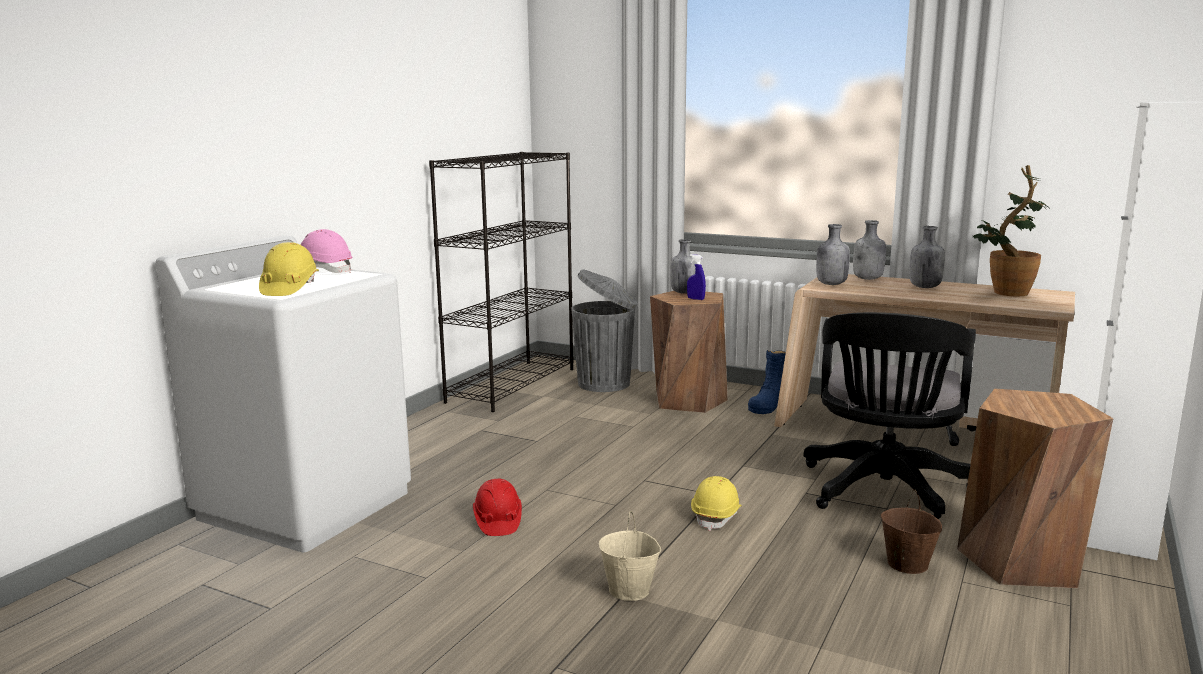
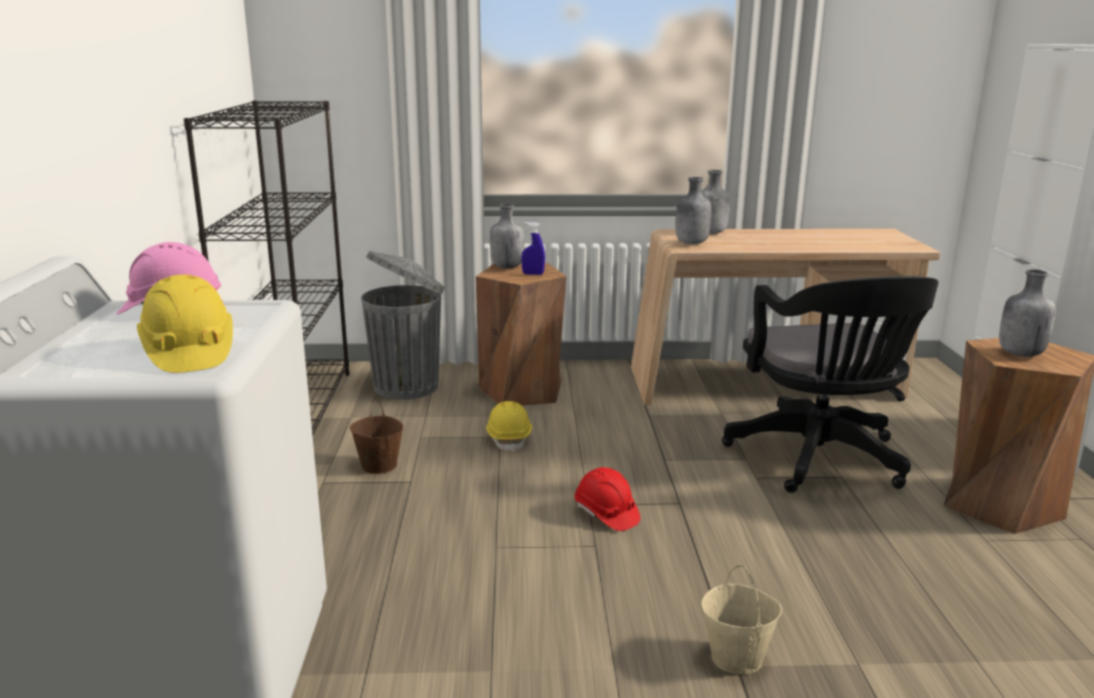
camera: 30 degrees left, 5 degrees up
red hard hat [473,479,522,536] -> red hard hat moved to [575,467,640,531]
yellow hard hat [691,476,742,531] -> yellow hard hat moved to [486,401,532,452]
blue boot [748,350,786,414] -> none
brown bucket [881,489,942,574] -> brown bucket moved to [350,398,403,474]
grey bottle [909,226,945,288] -> grey bottle moved to [999,269,1056,357]
potted plant [973,165,1050,296] -> none

